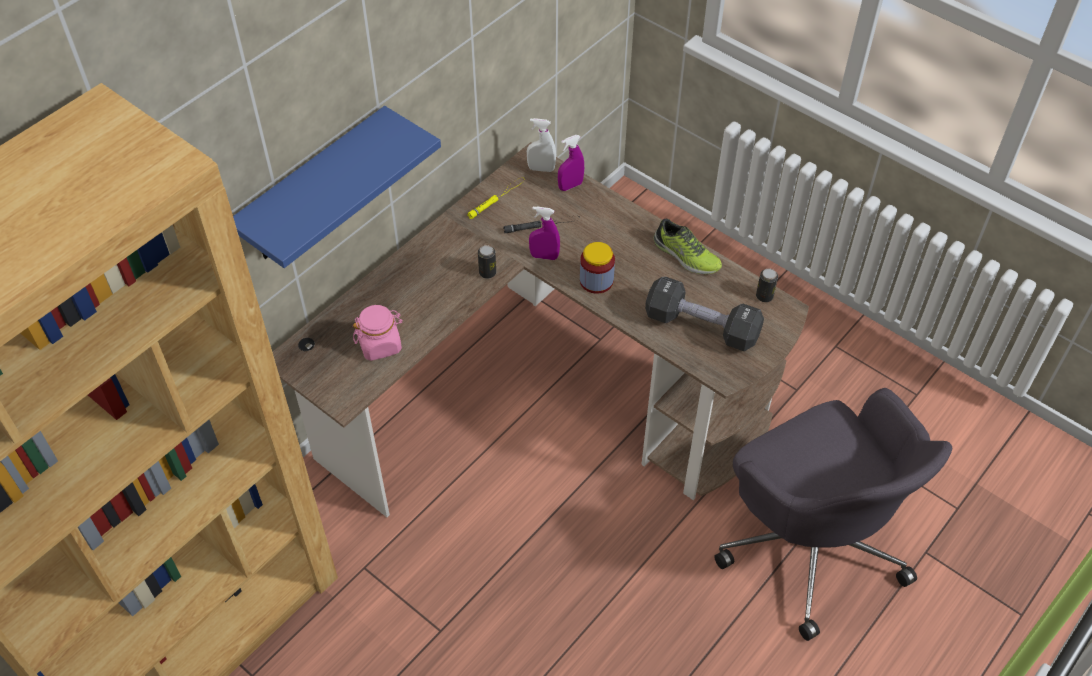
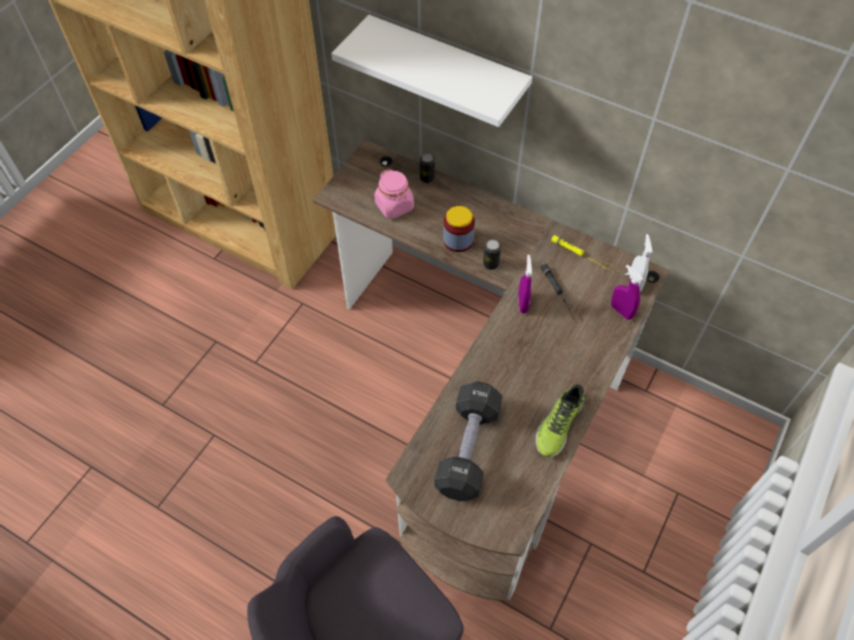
camera: 80 degrees right, 5 degrees up
blue shelf [233,106,441,268] -> white shelf [331,15,532,127]
jar [580,242,615,294] -> jar moved to [443,206,475,252]
can [756,269,778,302] -> can moved to [420,153,435,183]

